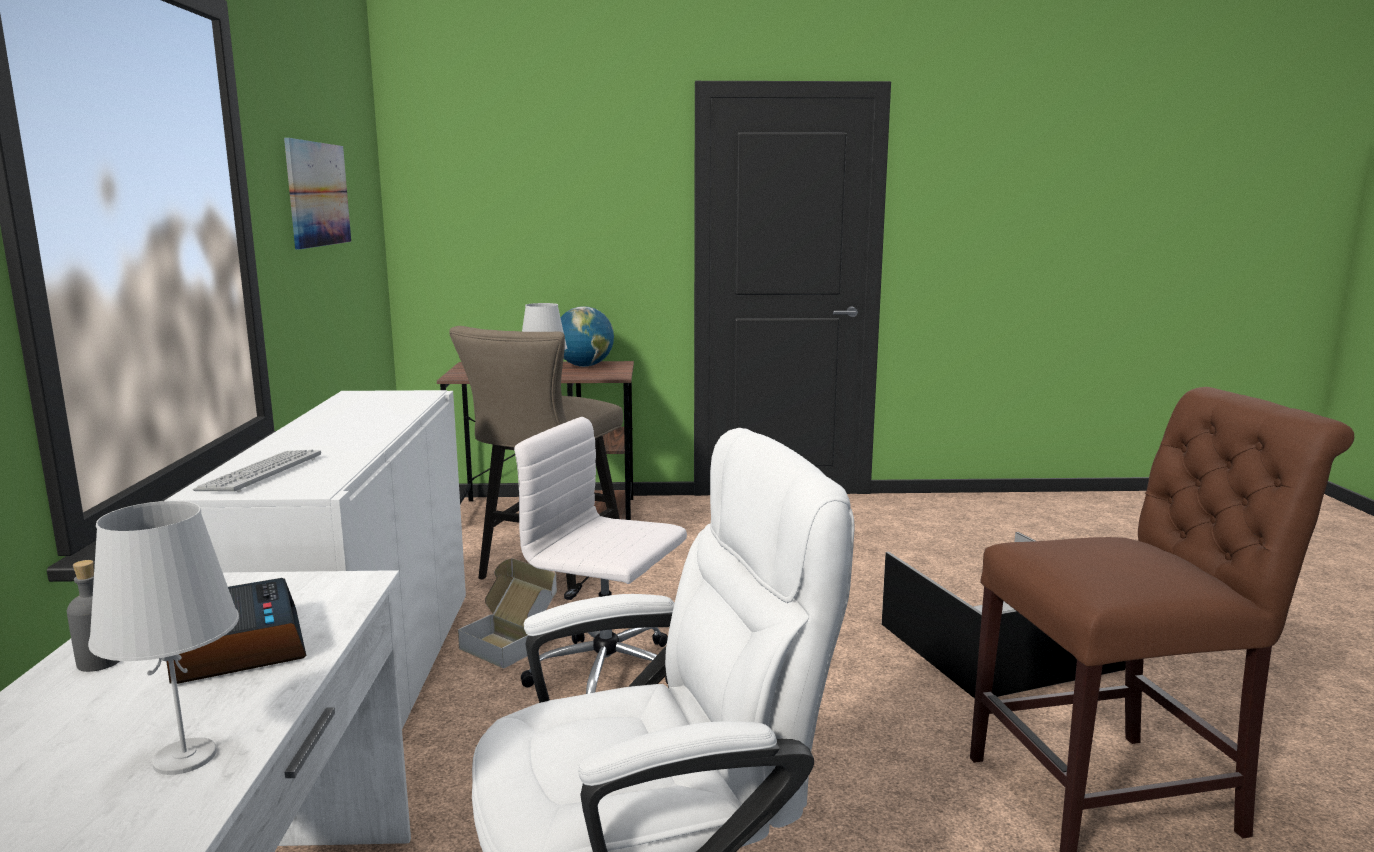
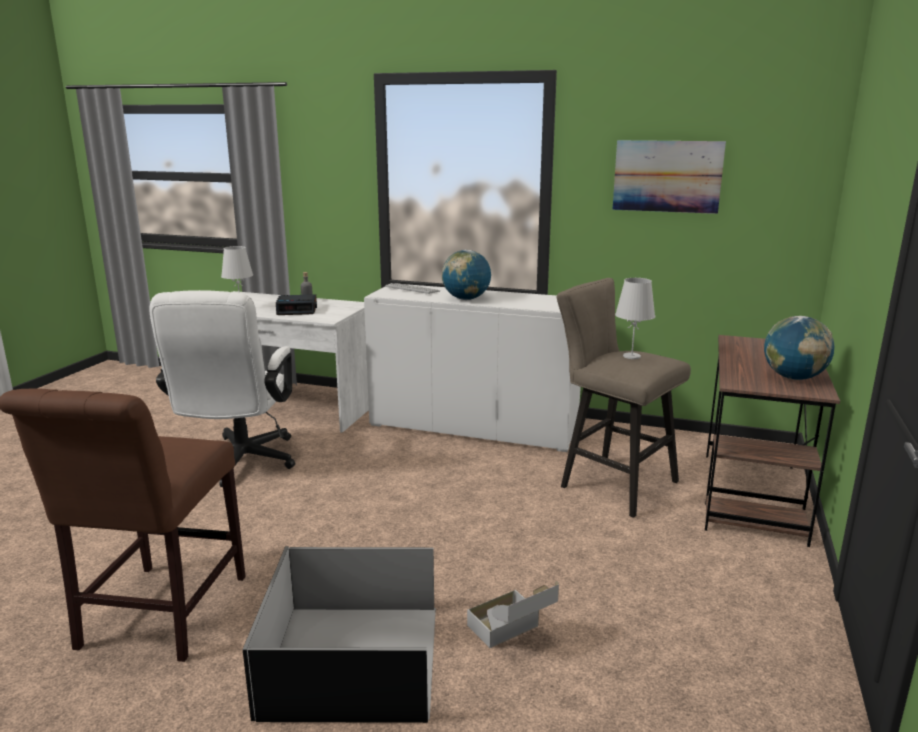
camera: 110 degrees right, 5 degrees up
cardboard box [458,558,557,669] -> cardboard box moved to [467,581,559,648]
white office chair [514,417,687,694] -> none
none -> globe [442,250,491,300]

